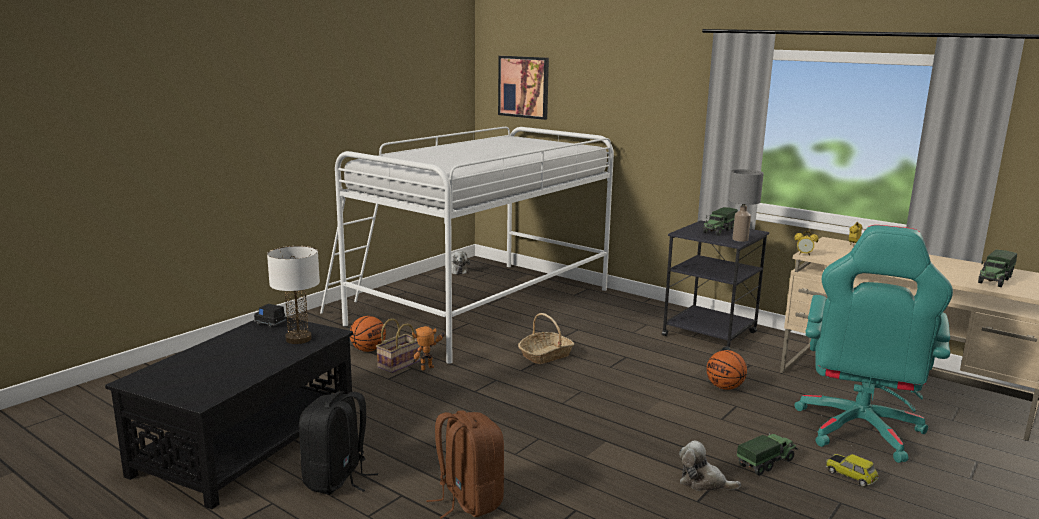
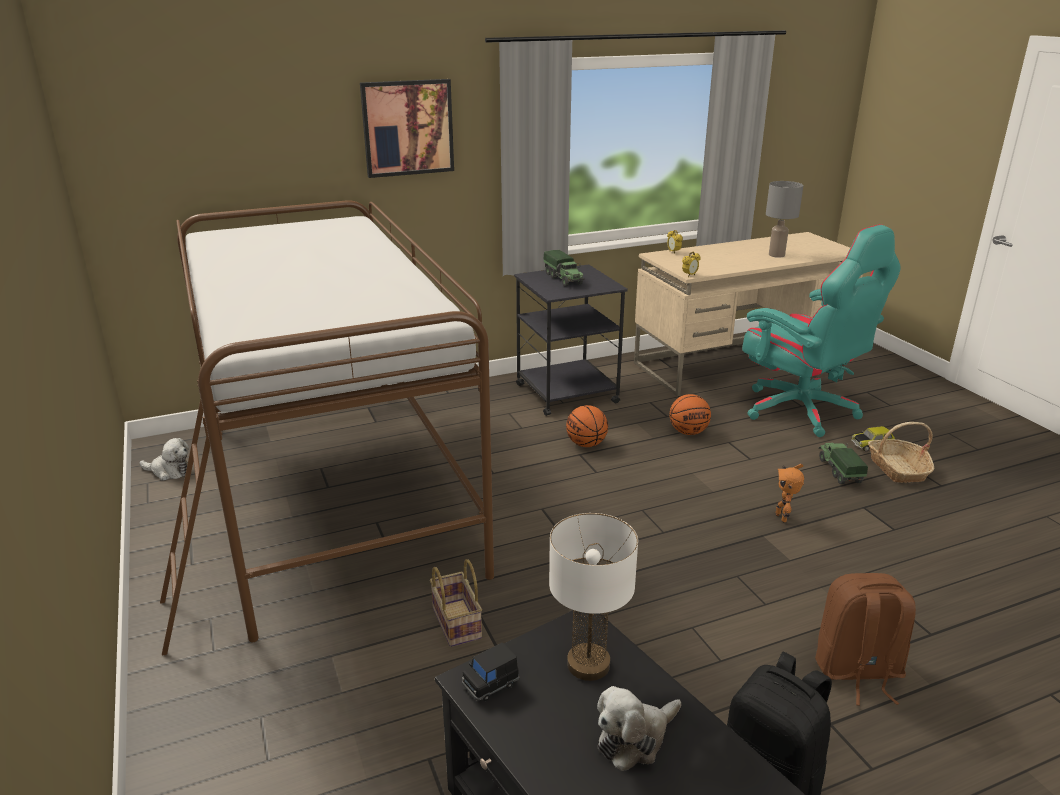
camera: 60 degrees left, 10 degrees up
white bed [320,127,614,364] -> brown bed [160,200,494,656]
basketball [350,316,386,352] -> basketball moved to [566,405,608,447]
toy robot [412,326,445,371] -> toy robot moved to [776,464,804,523]
picture [498,56,549,120] -> picture moved to [360,79,454,178]
basket [518,313,574,364] -> basket moved to [868,422,935,483]
plush toy [679,441,741,491] -> plush toy moved to [597,686,681,771]
grey table lamp [728,169,764,242] -> grey table lamp moved to [766,181,803,258]
toy truck [978,250,1017,287] -> none

